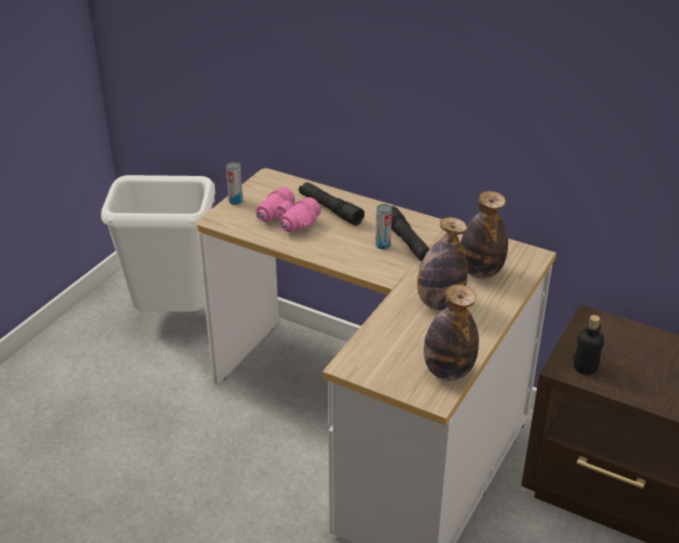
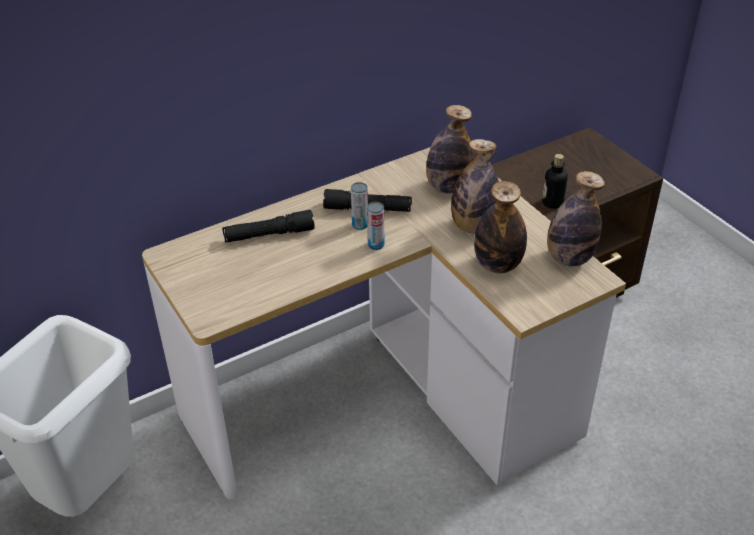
camera: 60 degrees left, 5 degrees up
can [226,162,243,205] -> can moved to [367,202,384,250]
pink binoculars [256,187,321,232] -> none
none -> bottle [474,181,527,273]

